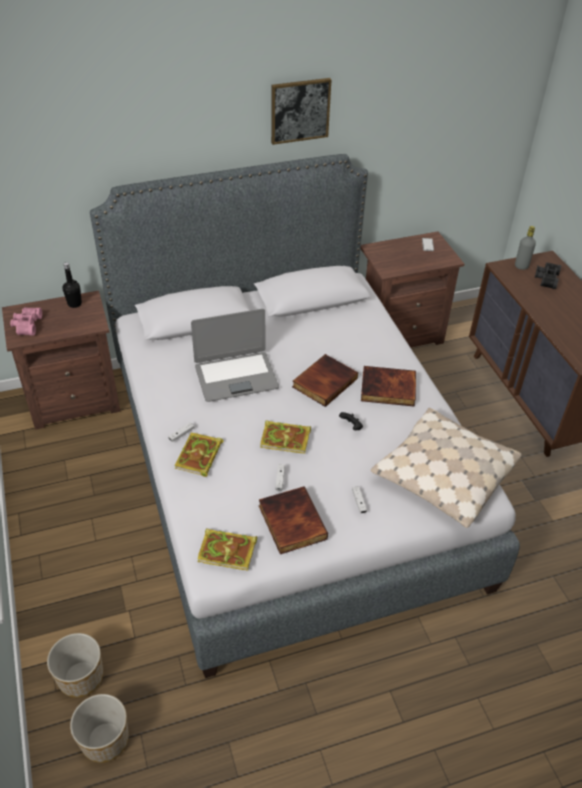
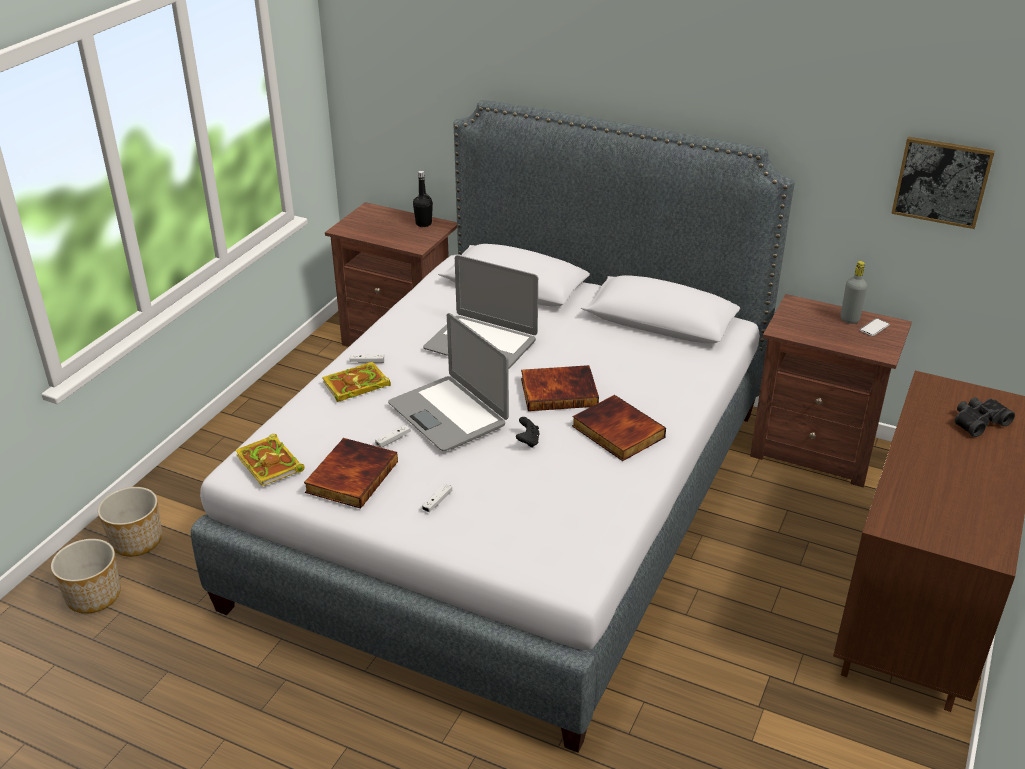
camera: 45 degrees right, 10 degrees down
pink binoculars [10,307,42,336] -> none
book [260,420,311,454] -> laptop [388,313,509,451]
picture [271,78,331,145] -> picture moved to [891,137,995,229]
beige pillow [371,408,522,528] -> none
grey bottle [515,226,536,270] -> grey bottle moved to [841,261,867,324]

